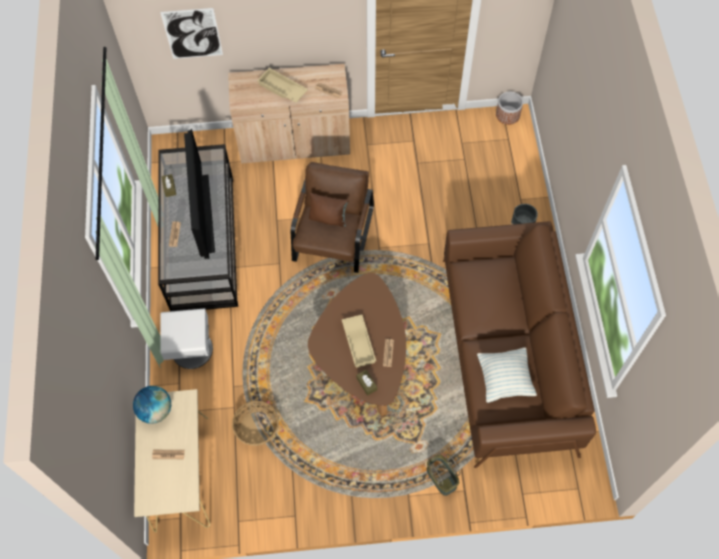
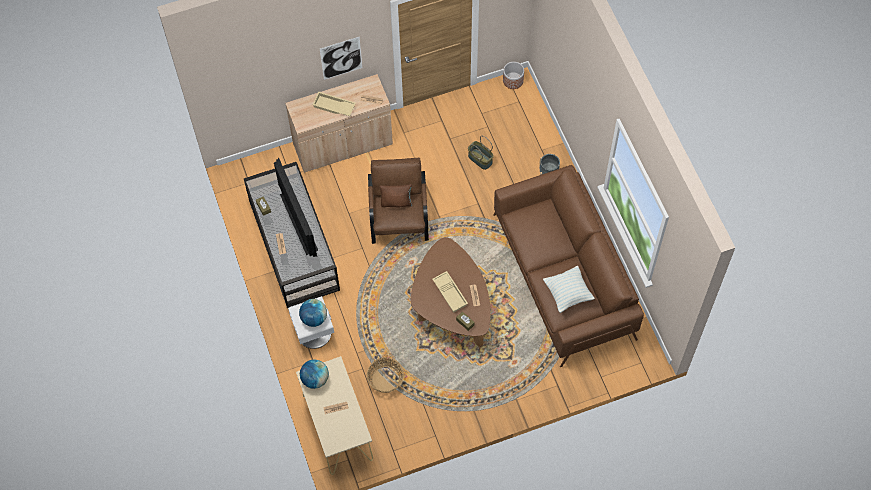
camera: 15 degrees left, 0 degrees up
picture [160,8,223,59] -> picture moved to [320,37,362,80]
basket [427,454,460,496] -> basket moved to [468,136,494,170]
none -> globe [299,299,327,327]

